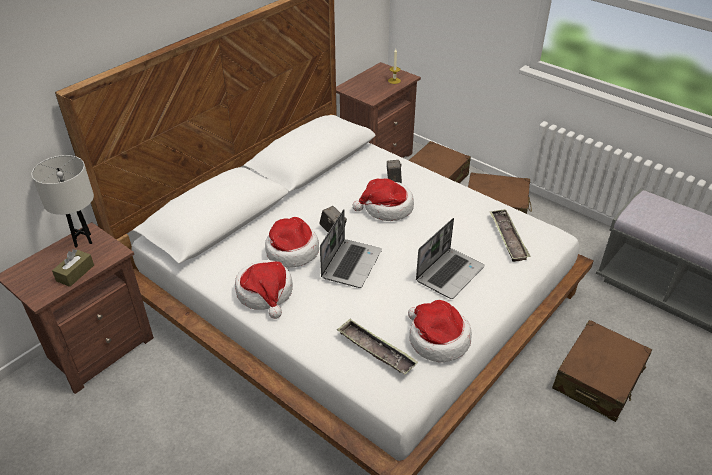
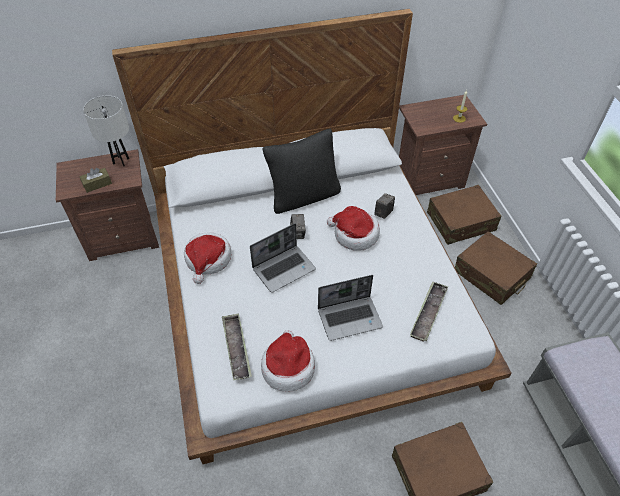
camera: 35 degrees right, 10 degrees up
hat [265,217,319,268] -> none
none -> black pillow [262,129,341,214]

